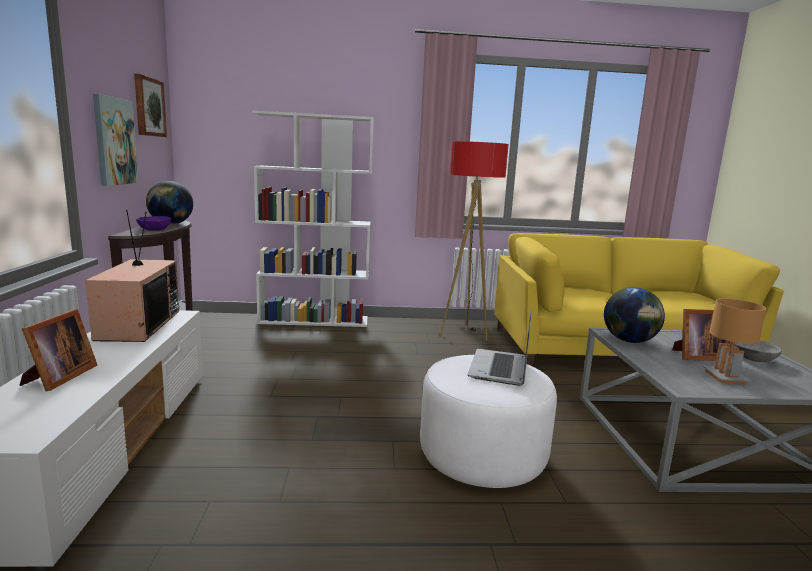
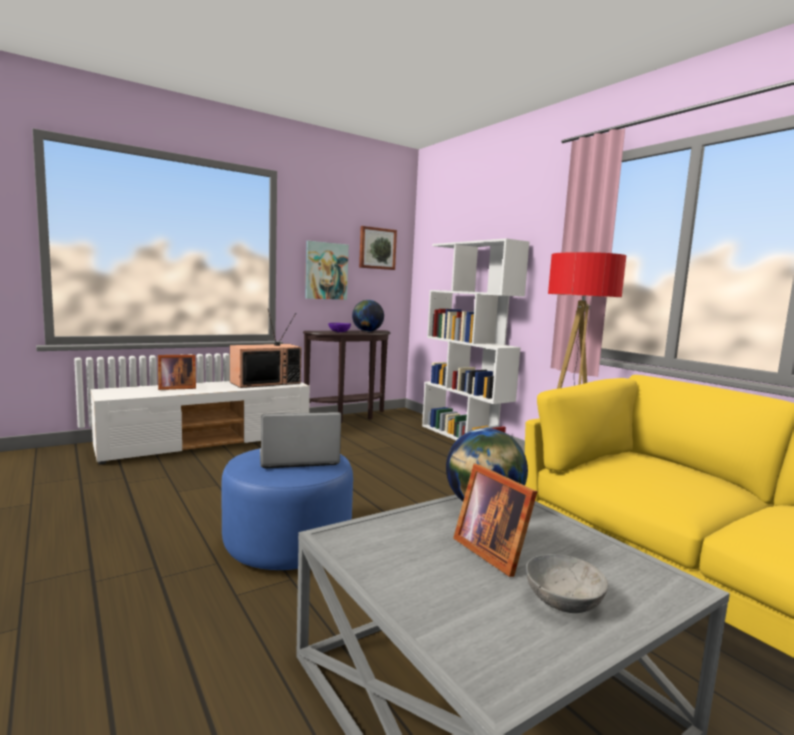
camera: 60 degrees right, 5 degrees down
white ottoman [420,355,557,488] -> blue ottoman [221,448,353,570]
brown table lamp [702,299,767,384] -> none

